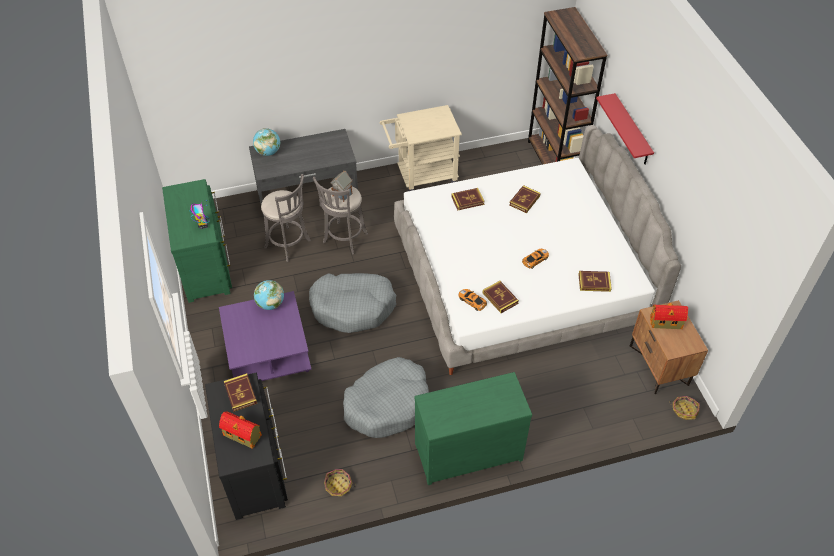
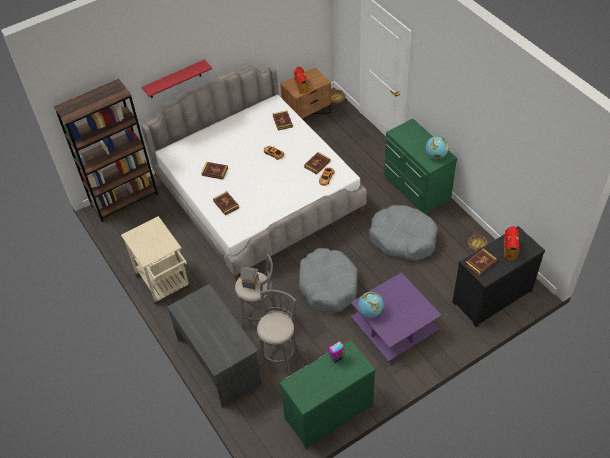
camera: 105 degrees left, 0 degrees up
globe [253,128,280,156] -> globe moved to [426,136,449,159]

